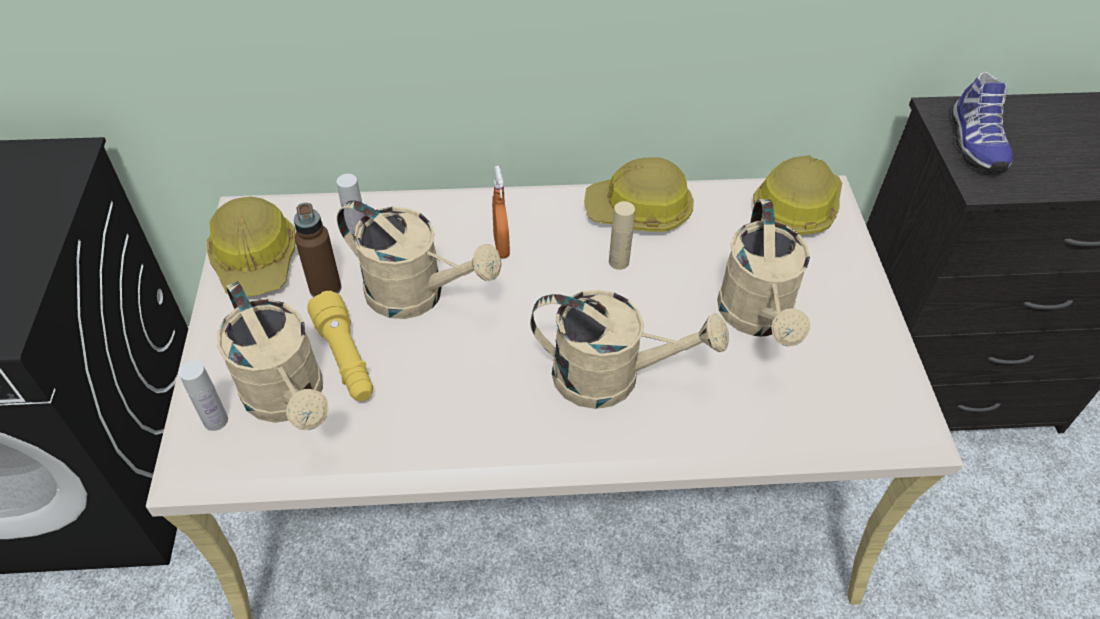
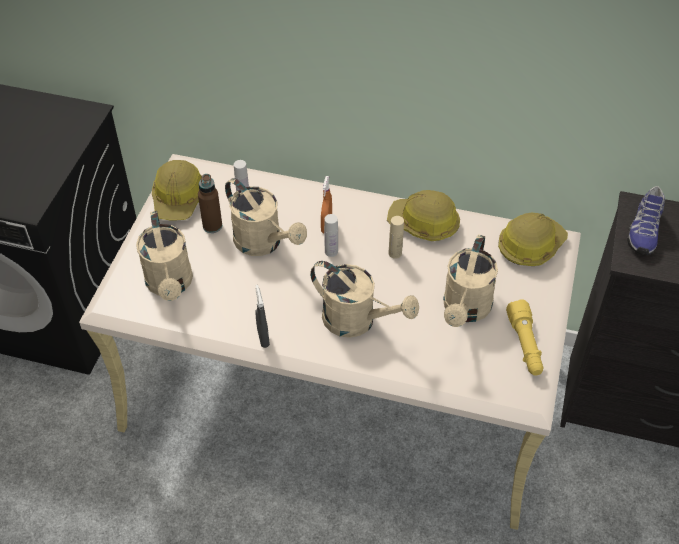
camera: 20 degrees right, 0 degrees up
white bottle [179,360,228,431] -> white bottle moved to [324,214,338,257]
yellow flashlight [307,291,373,401] -> yellow flashlight moved to [506,299,543,376]
none -> grey spray bottle [255,285,270,348]

